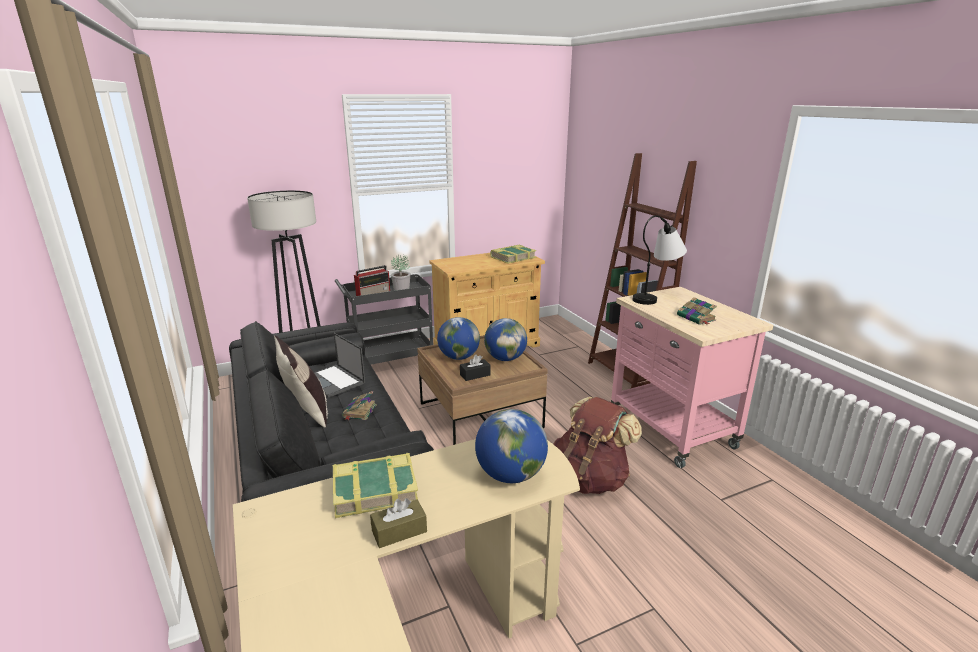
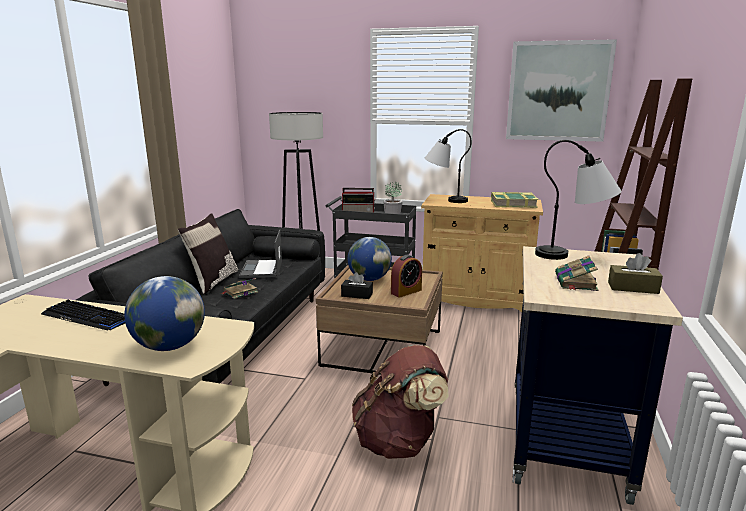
camera: 40 degrees right, 5 degrees down
book [333,453,418,518] -> keyboard [41,300,125,331]
brown tissue box [370,498,427,548] -> brown tissue box moved to [608,253,663,294]
globe [484,318,527,361] -> alarm clock [391,255,422,298]
pink cart [611,287,773,468] -> blue cart [513,246,683,505]
none -> table lamp [425,129,472,203]
none -> picture [506,39,617,142]

